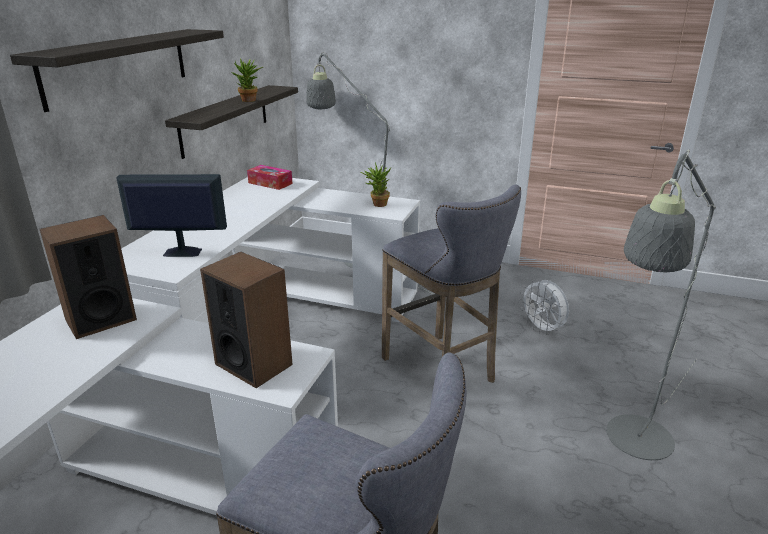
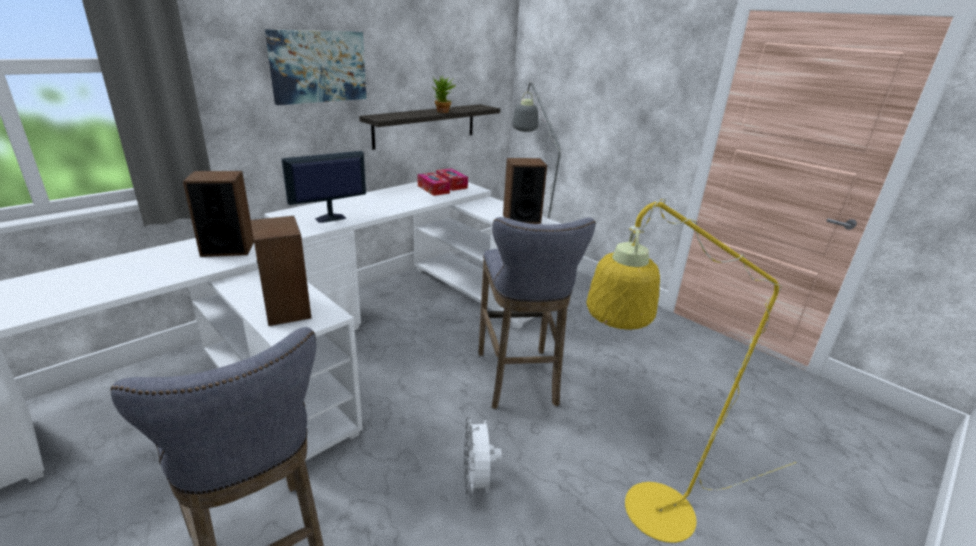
camera: 25 degrees right, 0 degrees up
shelf [10,29,224,112] -> picture [265,29,366,105]
monitor [116,174,227,257] -> monitor turned 60 degrees counterclockwise [281,151,366,223]
potted plant [361,162,391,207] -> speaker [503,158,547,224]
white fan [519,279,569,335] -> white fan moved to [463,416,502,498]
grey floor lamp [606,150,716,460] -> yellow floor lamp [586,198,797,543]
none -> tissue box [418,172,450,196]

